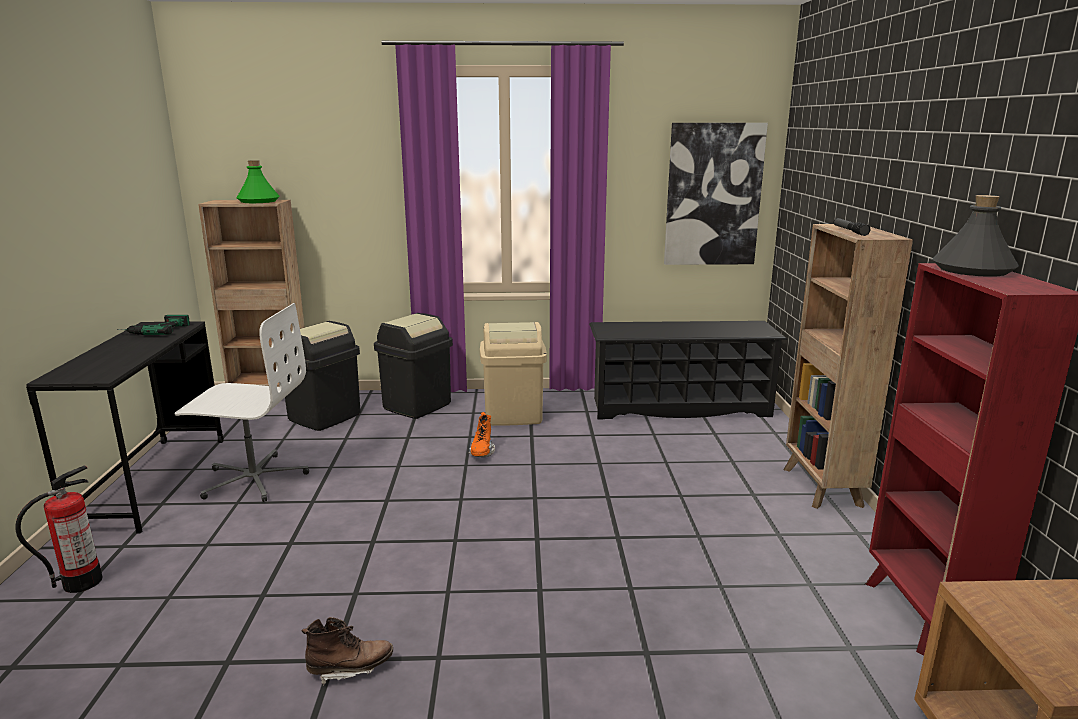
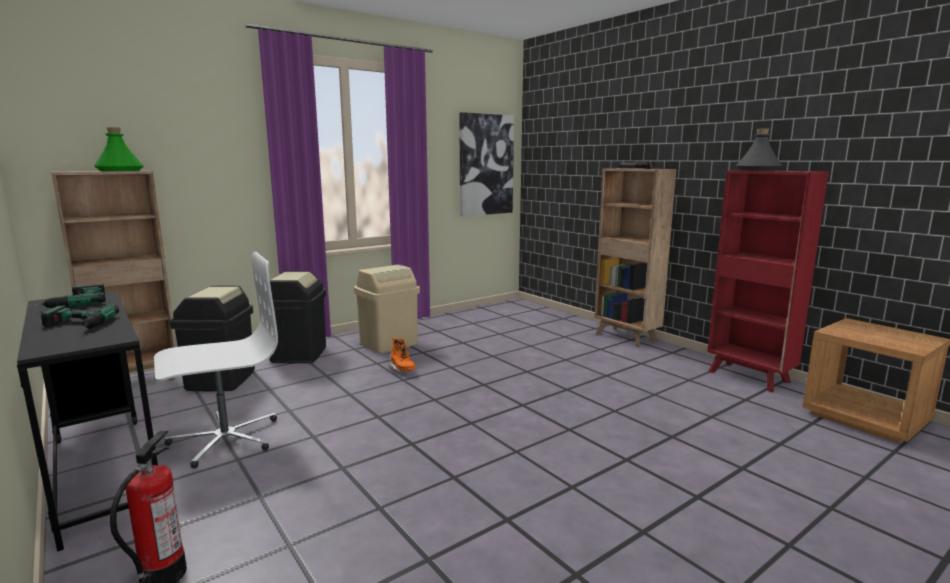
camera: 35 degrees left, 5 degrees down
brown boot [302,617,393,686] -> none
black shoe rack [589,321,787,419] -> none
none -> power drill [41,305,119,329]

